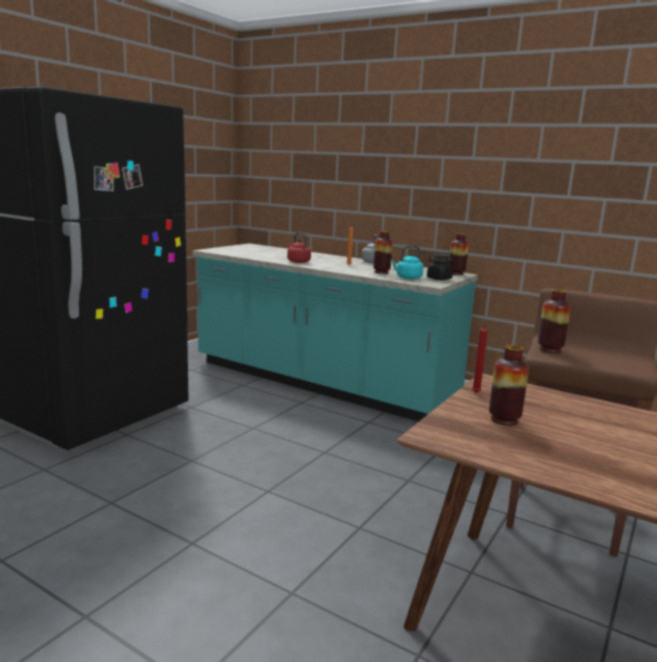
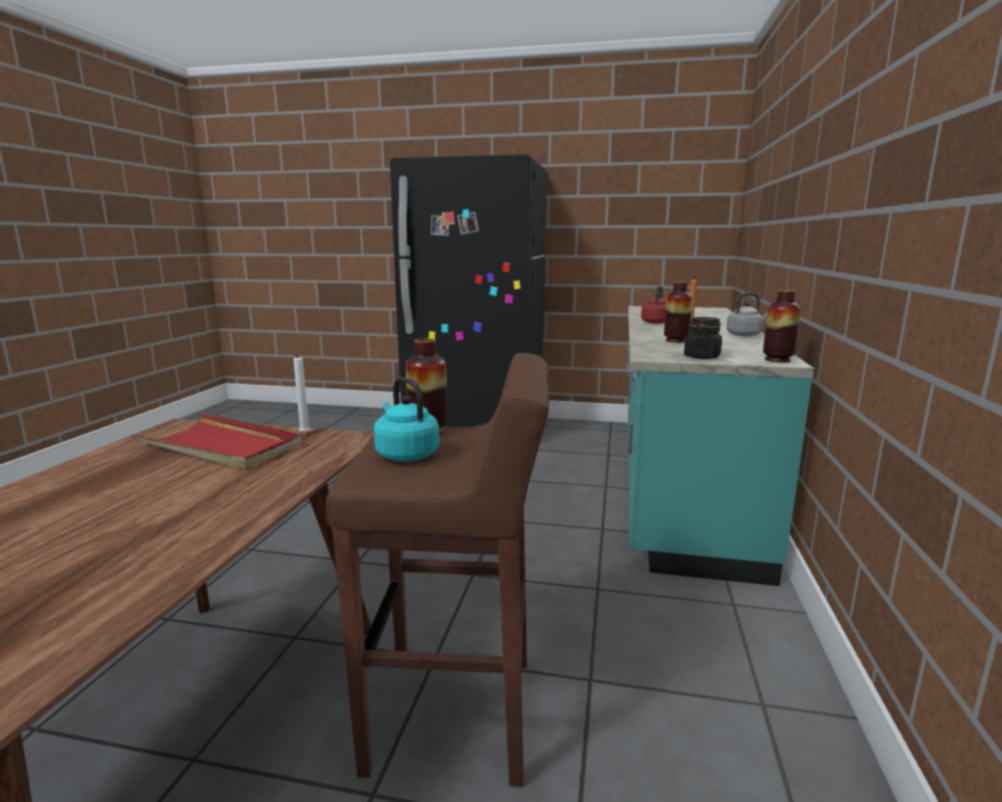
camera: 70 degrees right, 0 degrees up
turquoise kettle [390,245,424,279] -> turquoise kettle moved to [374,377,439,461]
red candle [472,324,488,393] -> white candle [287,350,310,434]
vase [489,345,529,426] -> red tray [131,413,302,469]

